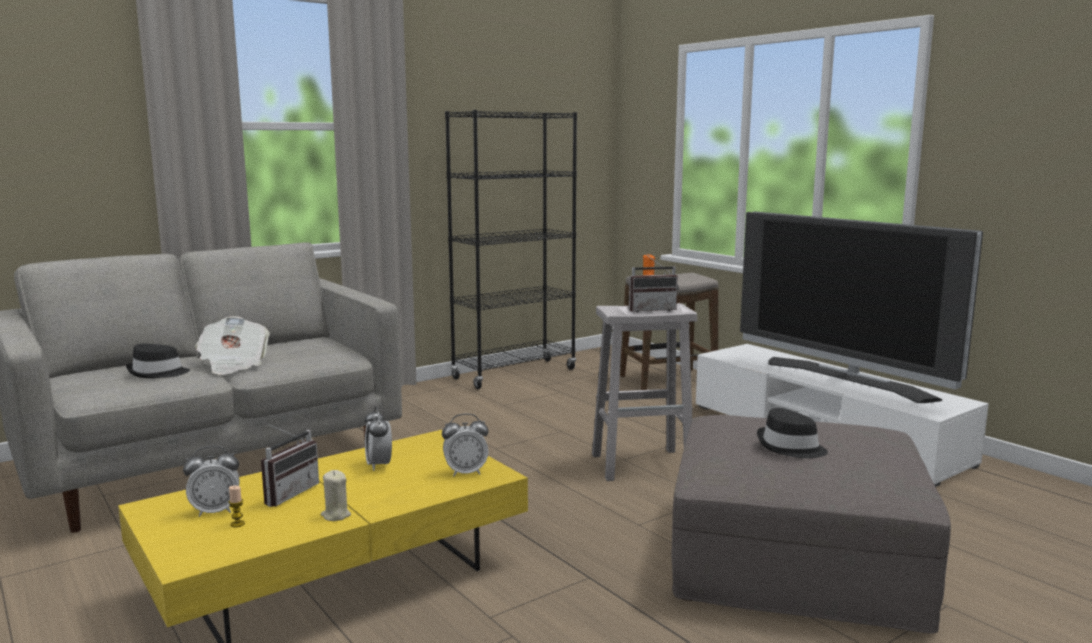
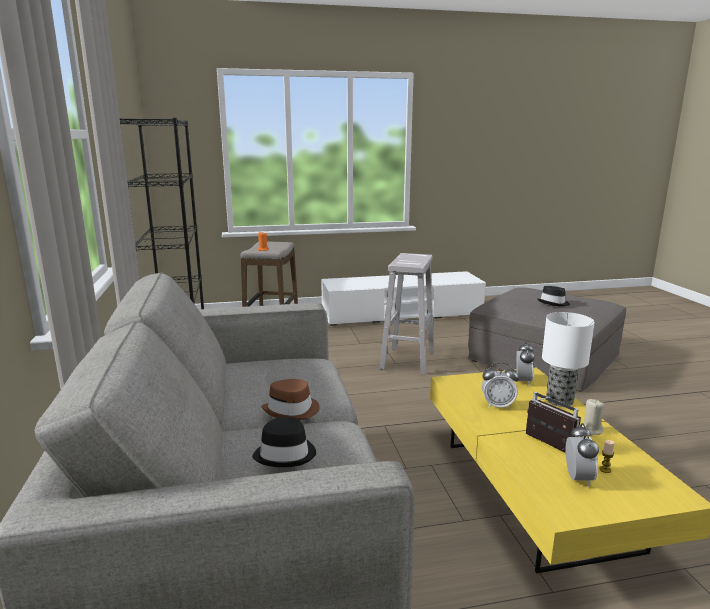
camera: 65 degrees left, 5 degrees up
newspaper [195,316,270,375] -> brown hat [261,379,320,420]
radio [629,253,679,312] -> none
television [740,211,983,403] -> none
none -> table lamp [542,312,595,407]

